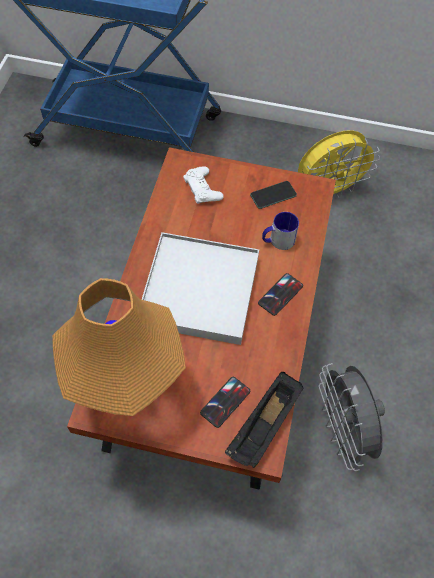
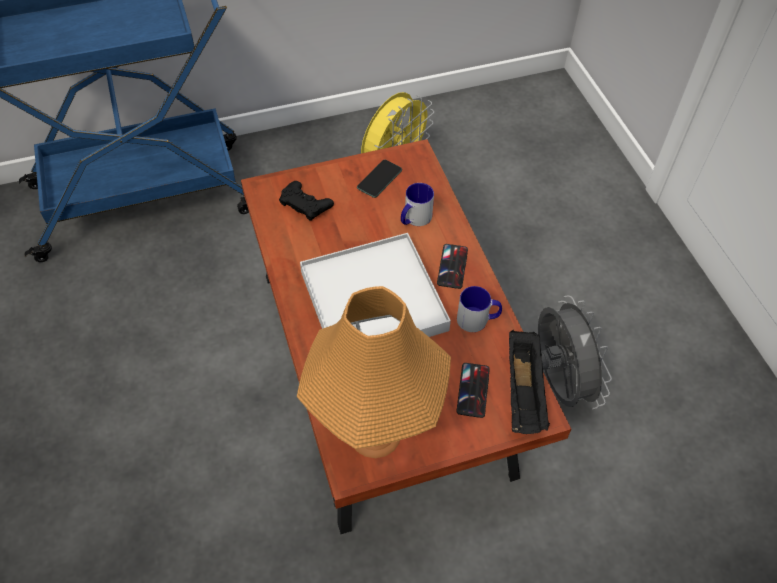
camera: 30 degrees left, 5 degrees down
white game controller [183,166,224,204] -> black game controller [279,181,334,221]
grey fan [319,363,385,471] -> grey fan turned 150 degrees counterclockwise [538,295,612,409]
none -> mug [457,286,502,332]

